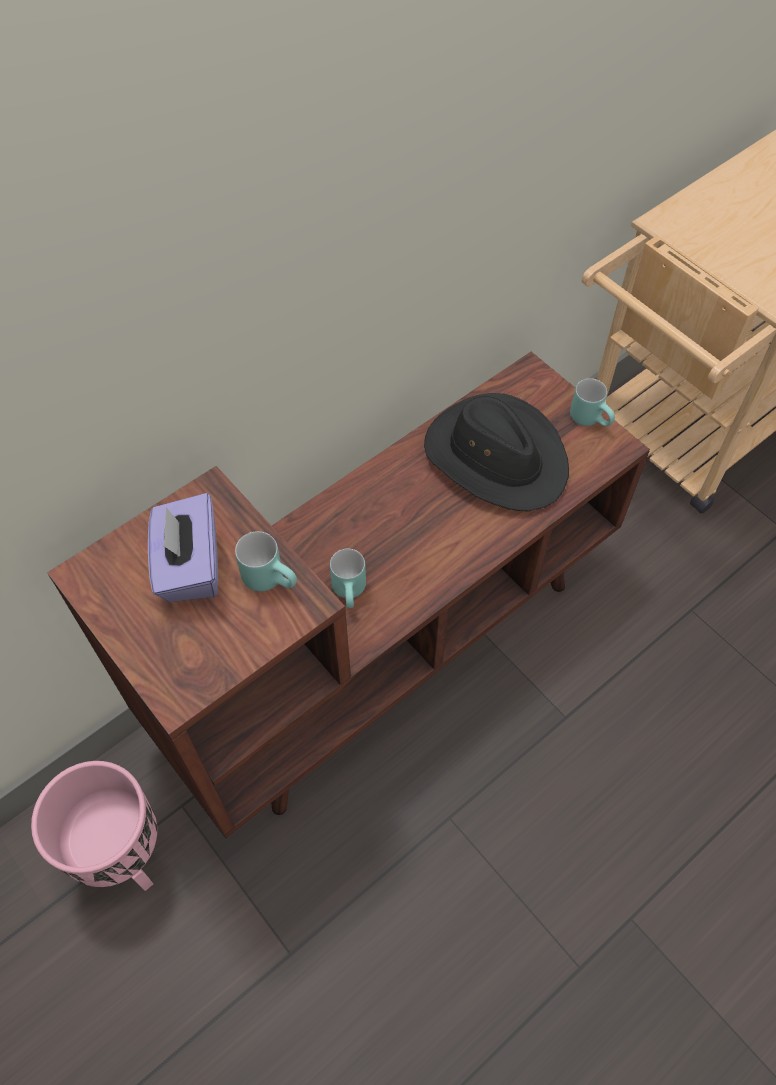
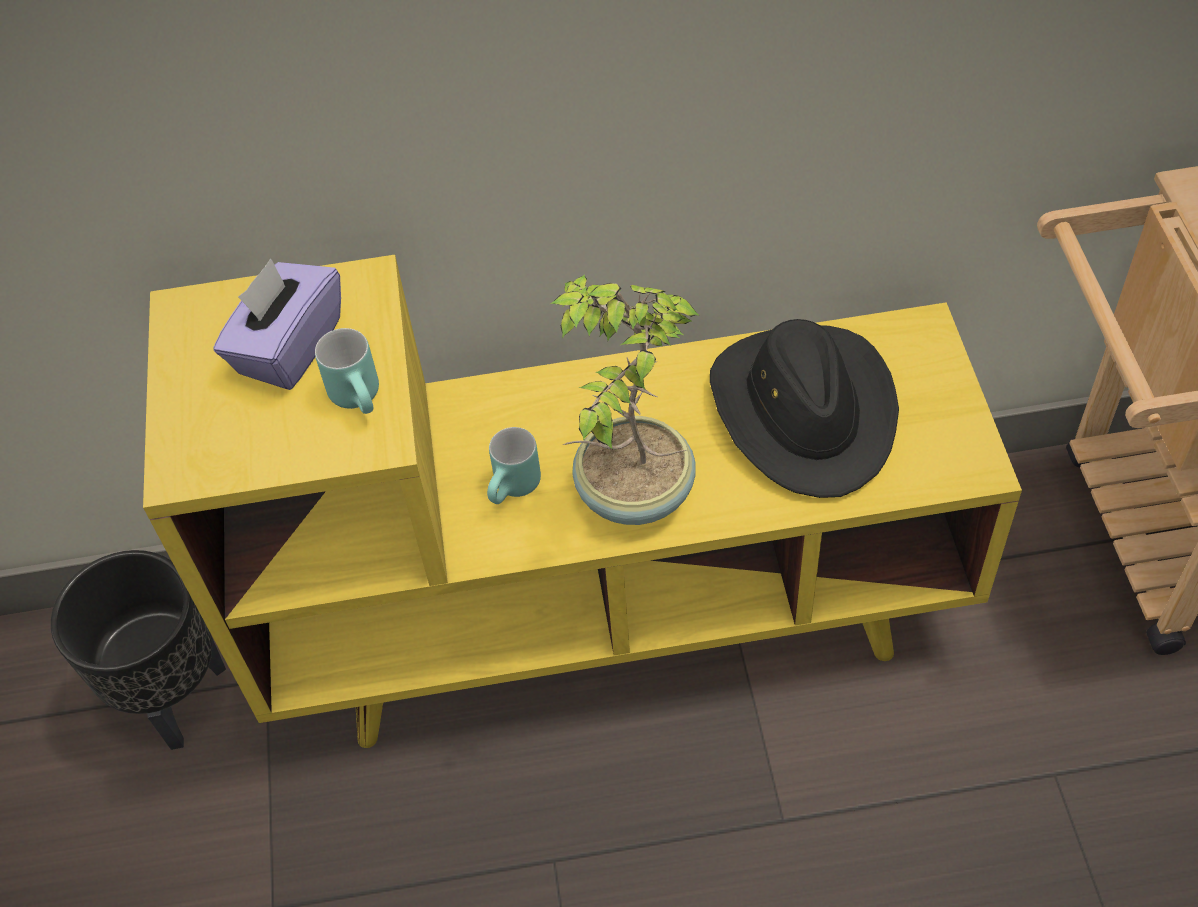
camera: 35 degrees right, 5 degrees down
pink planter [31,761,157,891] -> black planter [51,550,226,750]
brown tv stand [47,352,650,838] -> yellow tv stand [143,255,1022,748]
turquoise mug [570,378,615,427] -> none
none -> potted plant [550,274,700,525]

